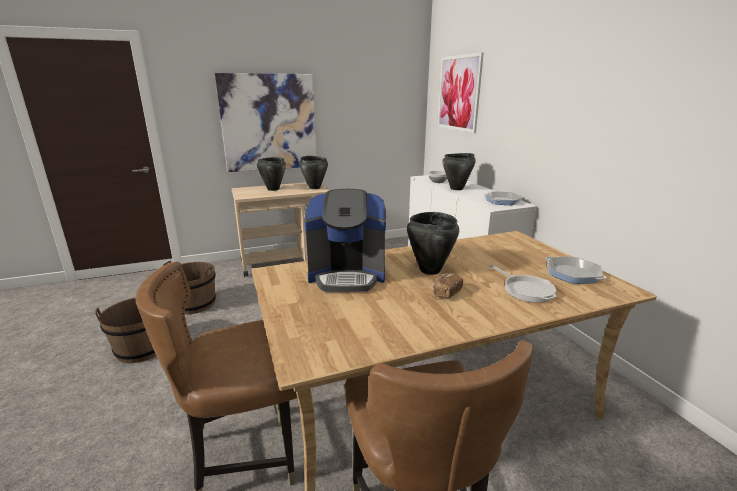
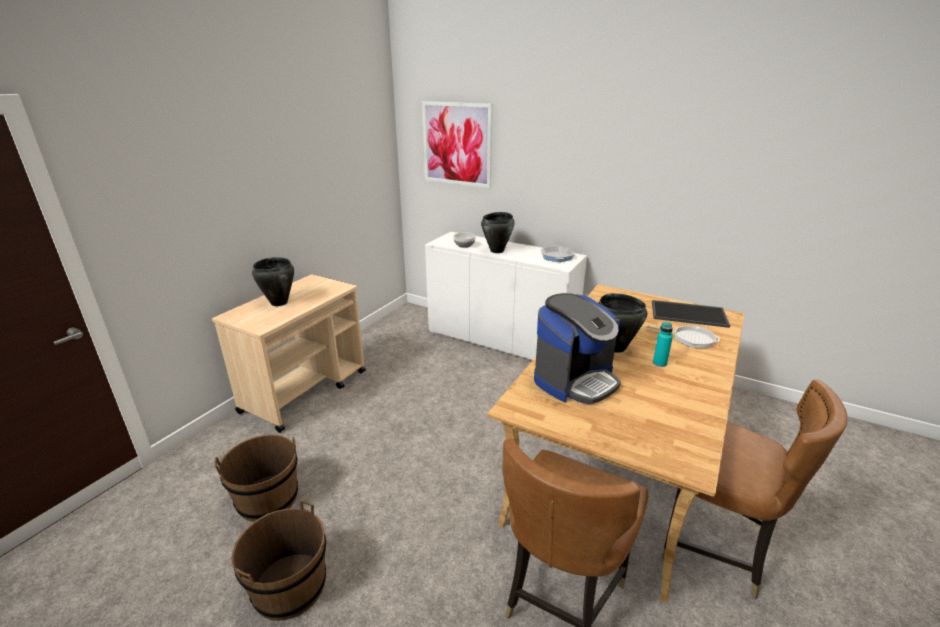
camera: 40 degrees left, 5 degrees up
picture [215,73,316,172] -> none
black cooking pot [299,156,328,189] -> none
bread [433,273,463,298] -> turquoise bottle [653,322,673,367]
frying pan [545,256,606,284] -> tray [652,300,730,328]

